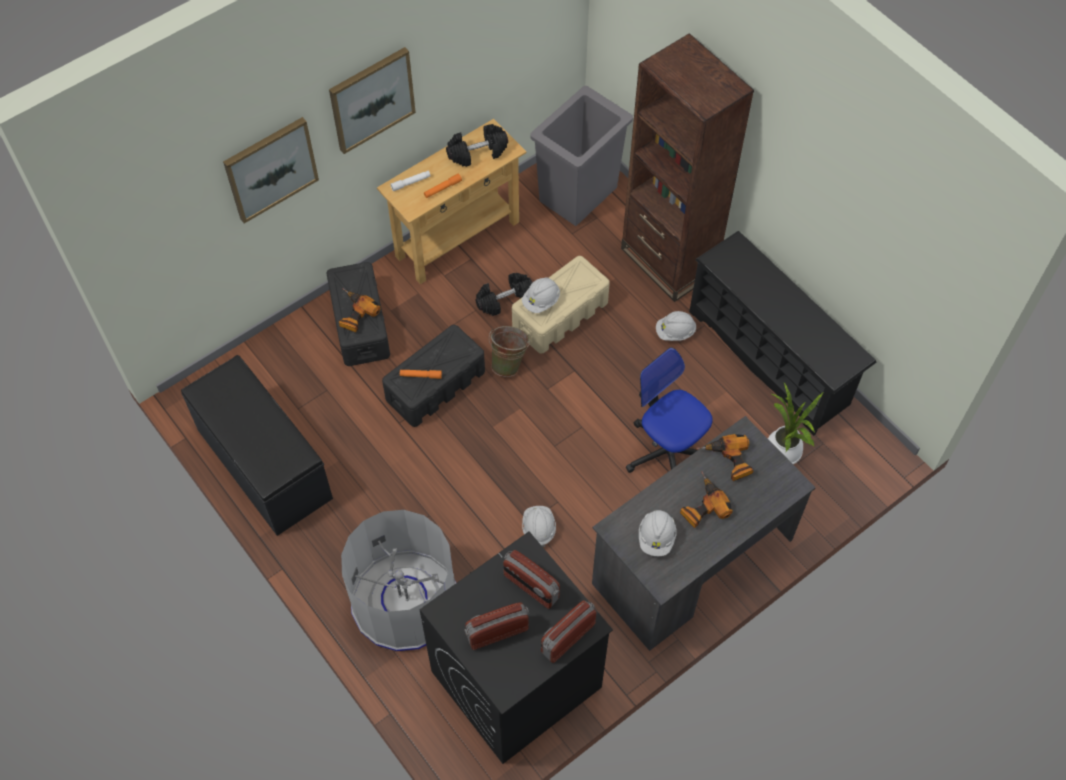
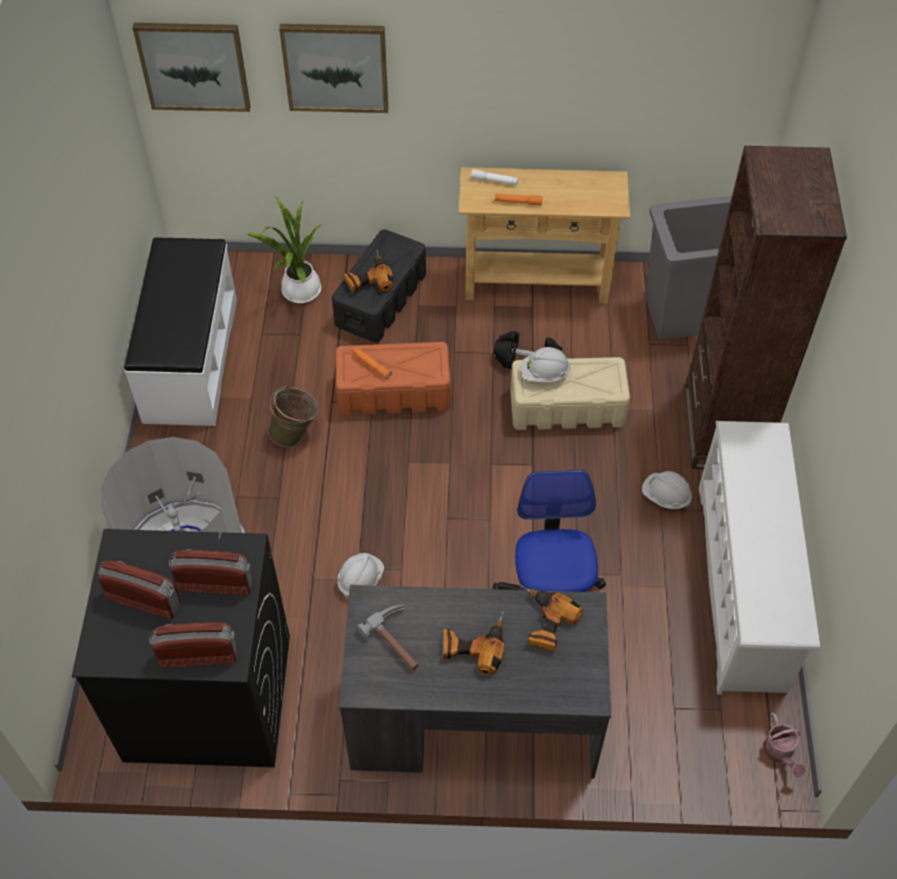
camera: 40 degrees right, 5 degrees down
black bench [181,355,333,536] -> white bench [124,237,237,426]
picture [329,47,416,154] -> picture moved to [133,23,251,112]
black storage box [382,325,485,427] -> orange storage box [336,342,450,416]
black dumbbell [446,124,508,167] -> none
green bucket [489,326,530,377] -> green bucket moved to [269,384,319,447]
radio [503,550,560,609] -> radio turned 105 degrees clockwise [169,549,252,595]
white hard hat [639,510,677,556] -> hammer [357,605,419,671]
black shoe rack [689,231,877,436] -> white shoe rack [699,421,820,695]
potted plant [768,383,823,464] -> potted plant moved to [246,197,321,303]
none -> watering can [763,713,805,777]

